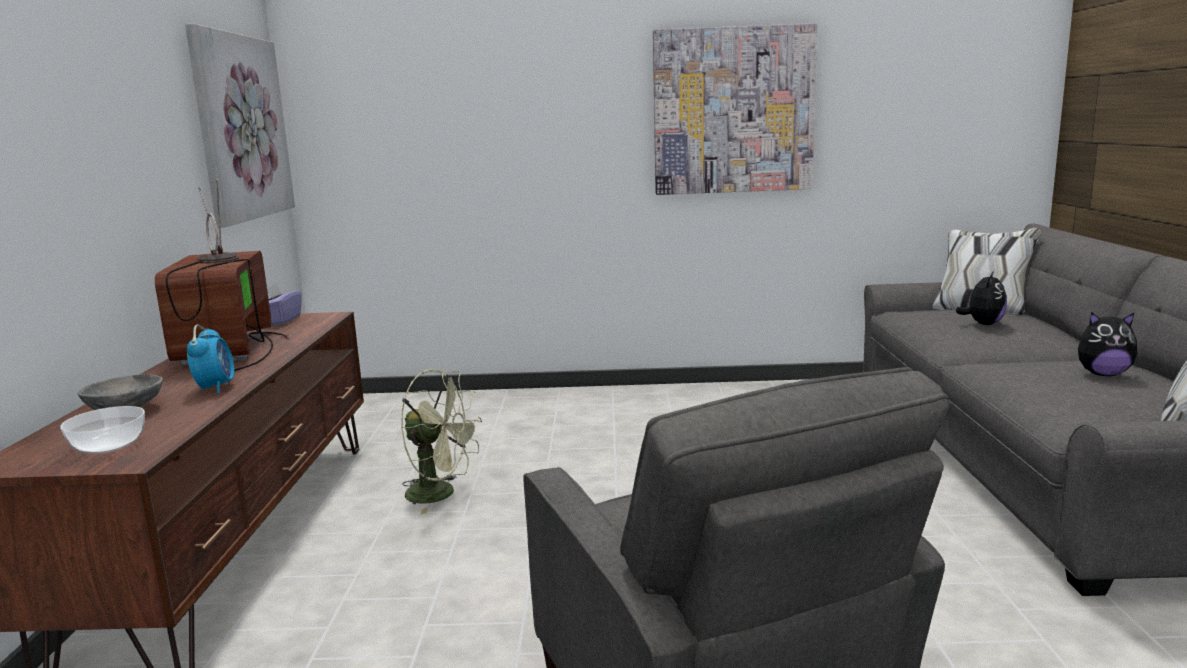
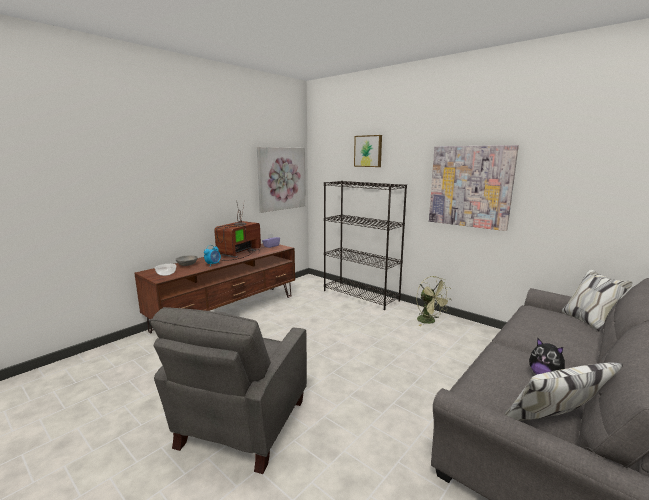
camera: 40 degrees right, 0 degrees up
green fan [401,369,482,514] -> green fan moved to [416,276,451,326]
plush toy [955,271,1007,325] -> none
none -> black bookcase [324,181,407,310]
none -> picture [354,135,382,167]

